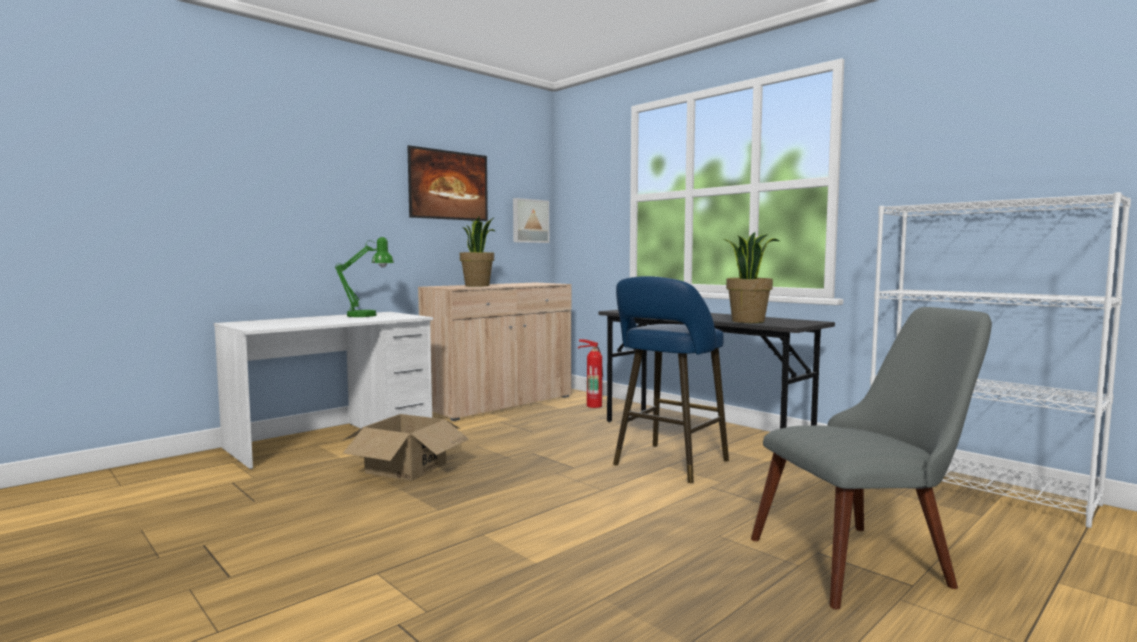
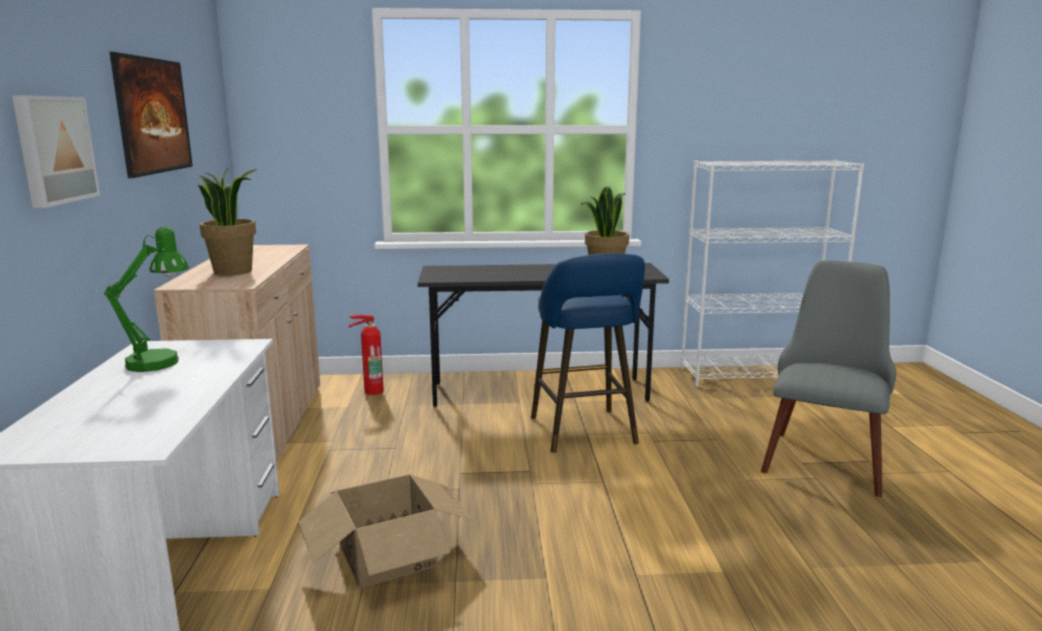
camera: 50 degrees left, 10 degrees up
picture [513,198,549,243] -> picture moved to [12,95,100,208]

